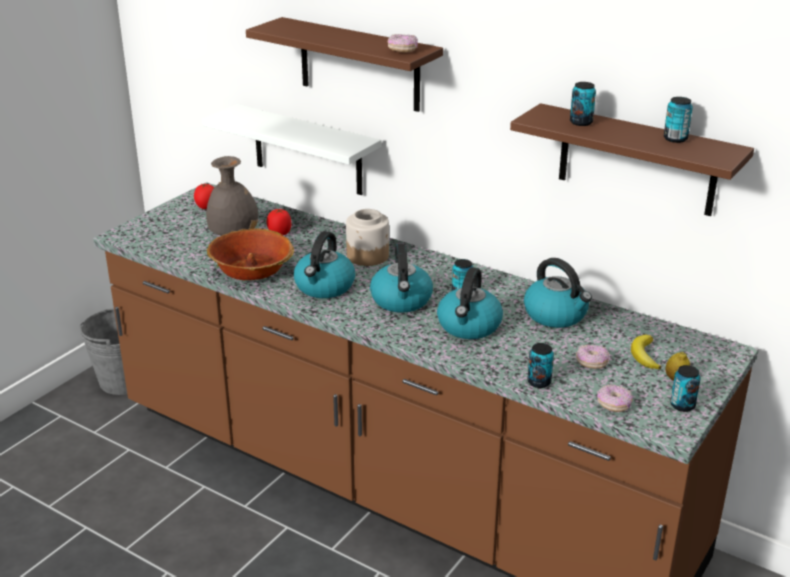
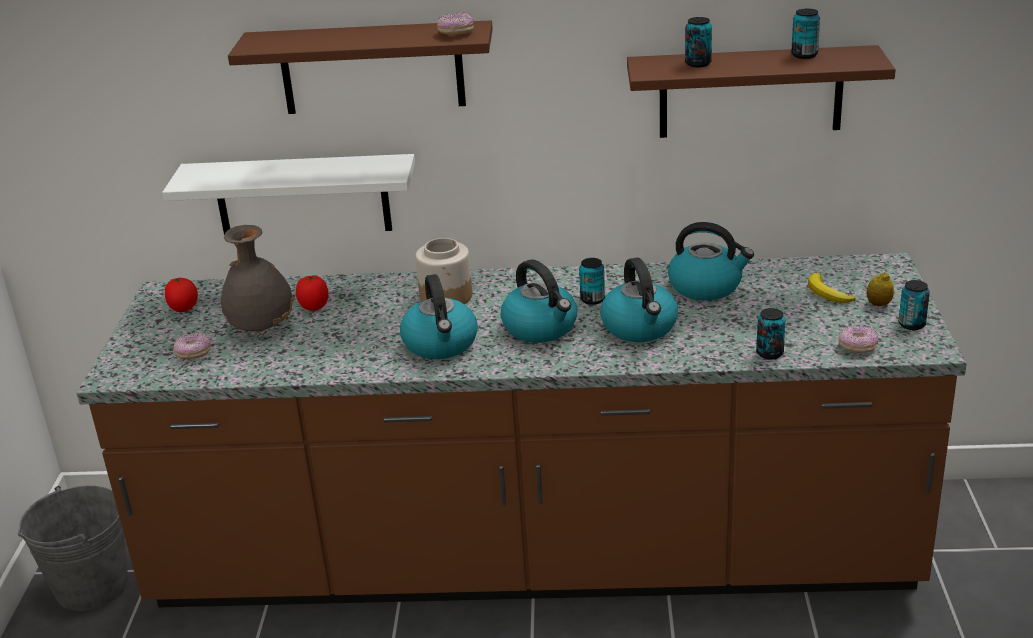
camera: 30 degrees left, 0 degrees up
bowl [207,228,294,281] -> none
donut [576,345,609,369] -> donut moved to [173,332,211,359]

